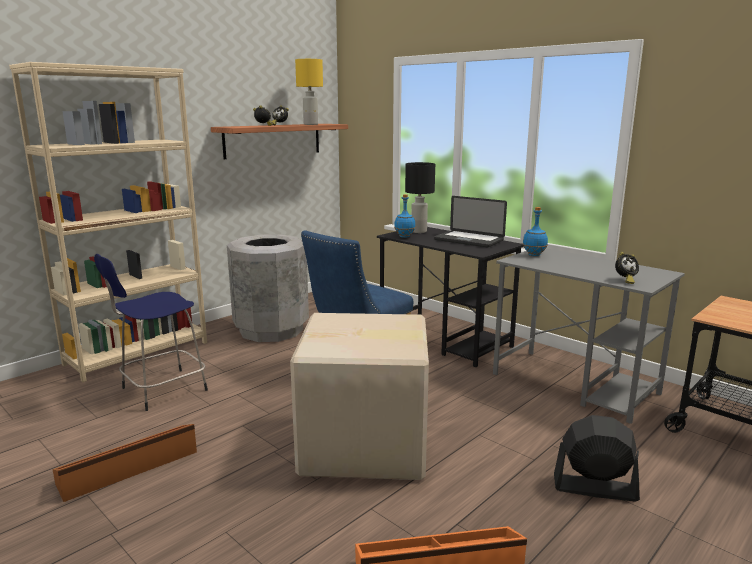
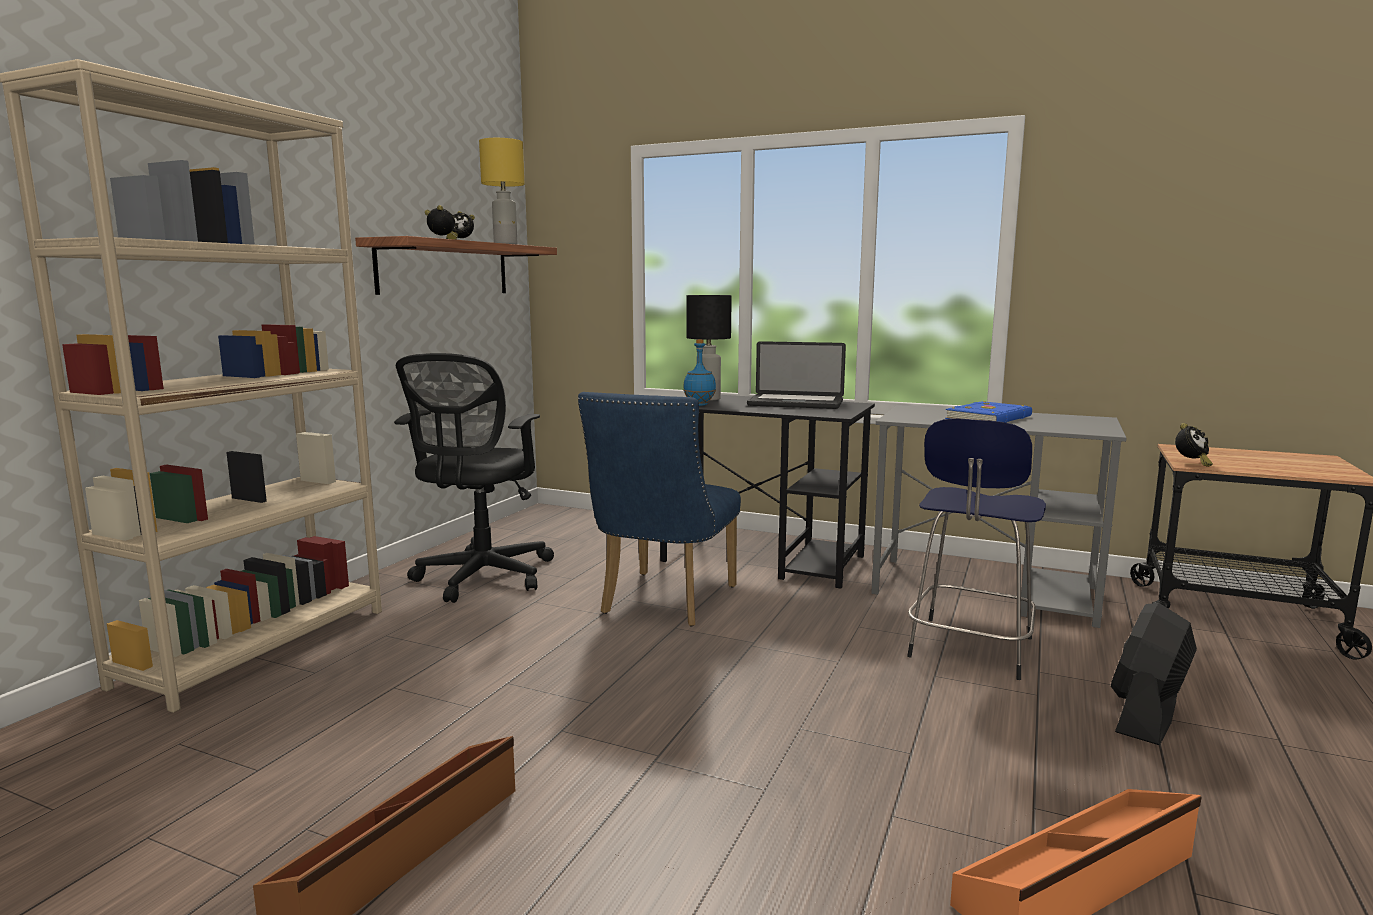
camera: 20 degrees left, 5 degrees down
blue stool [94,254,208,411] -> blue stool moved to [907,418,1046,680]
grey trash can [227,234,309,342] -> black office chair [394,353,554,603]
cardboard box [290,313,429,480] -> none
blue bottle [523,207,548,256] -> none
black fan [554,415,640,501] -> black fan turned 45 degrees counterclockwise [1111,603,1197,745]
alarm clock [615,252,639,284] -> alarm clock moved to [1175,423,1213,467]
none -> blue book [945,401,1032,423]

